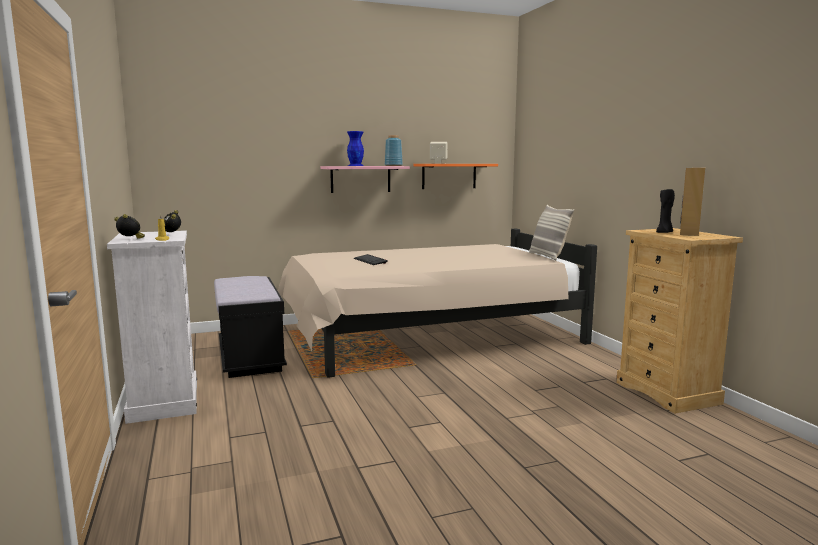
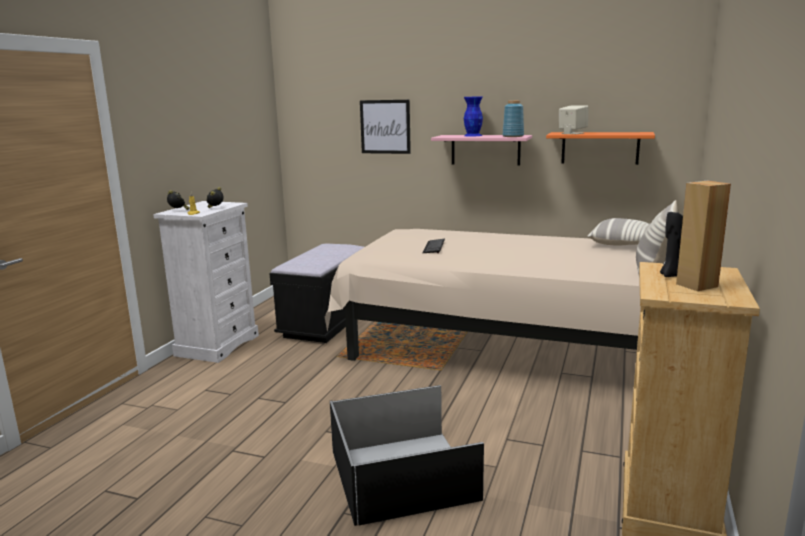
camera: 40 degrees right, 5 degrees up
none -> black storage box [330,385,484,526]
none -> picture [360,100,411,154]
none -> pillow [587,218,650,246]

